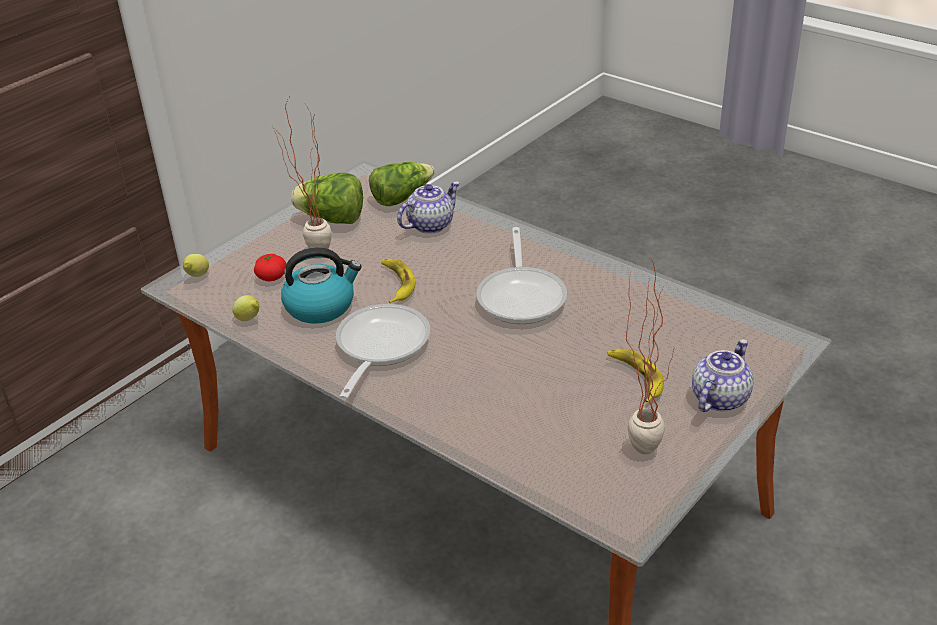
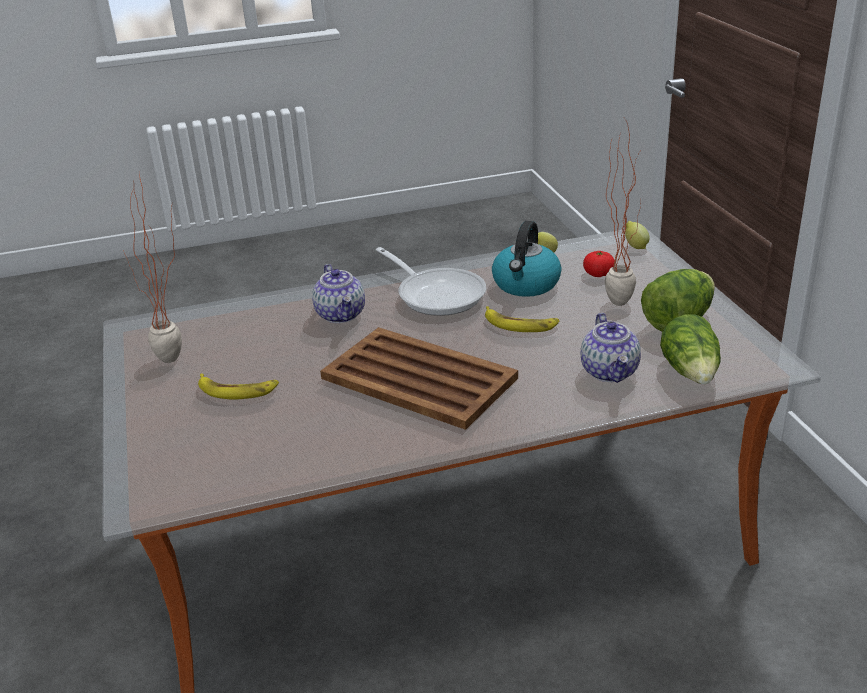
camera: 125 degrees right, 5 degrees down
frying pan [476,227,567,324] -> brown tray [320,327,518,430]
teapot [692,339,754,412] -> teapot moved to [312,264,365,323]

